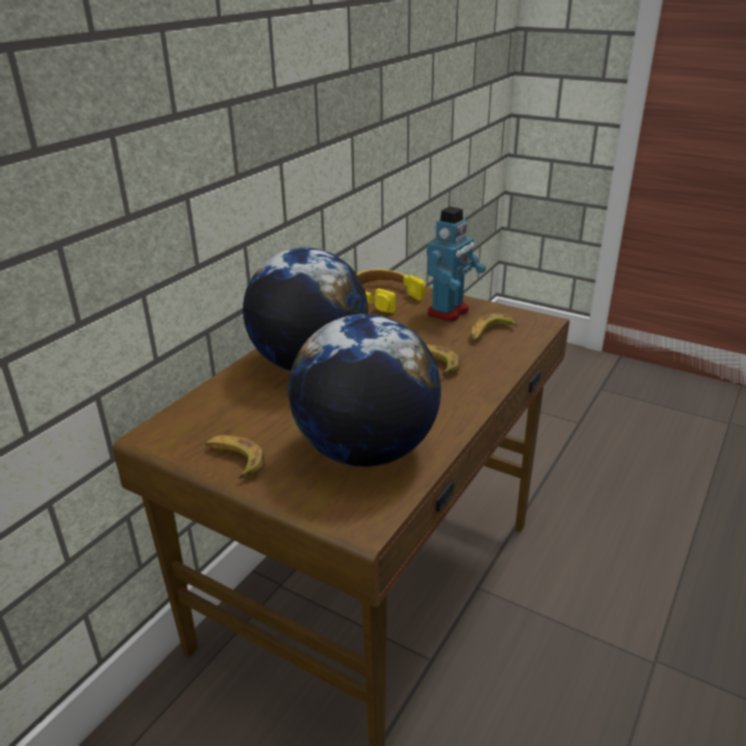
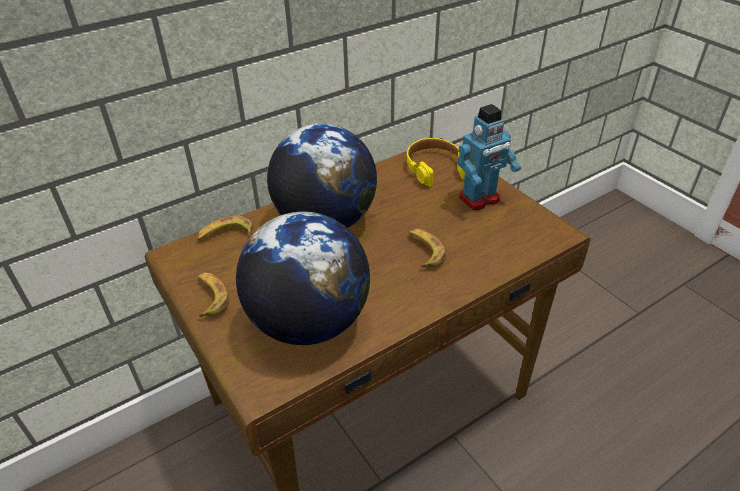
camera: 25 degrees right, 10 degrees up
banana [471,313,518,342] -> banana moved to [197,215,253,241]

